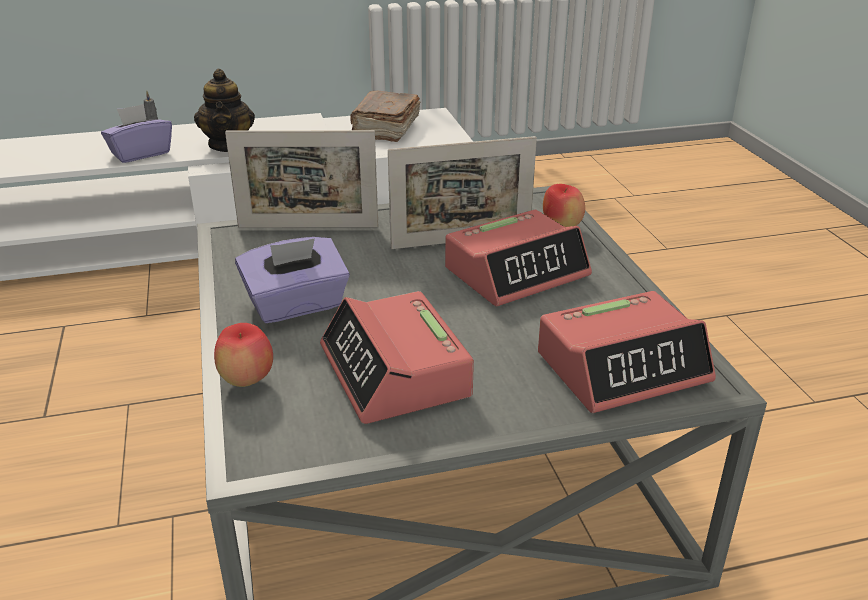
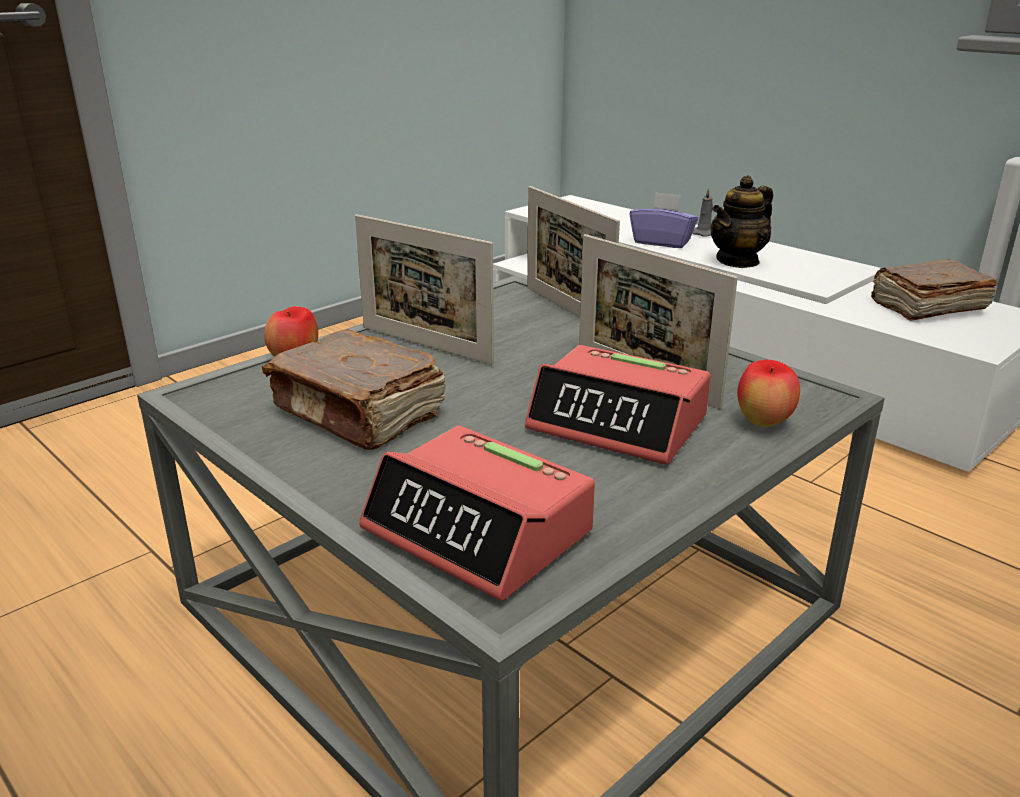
camera: 60 degrees right, 5 degrees down
purple tissue box [235,237,350,323] -> picture frame [355,215,494,365]
alarm clock [320,291,474,424] -> brown book [262,329,446,450]

